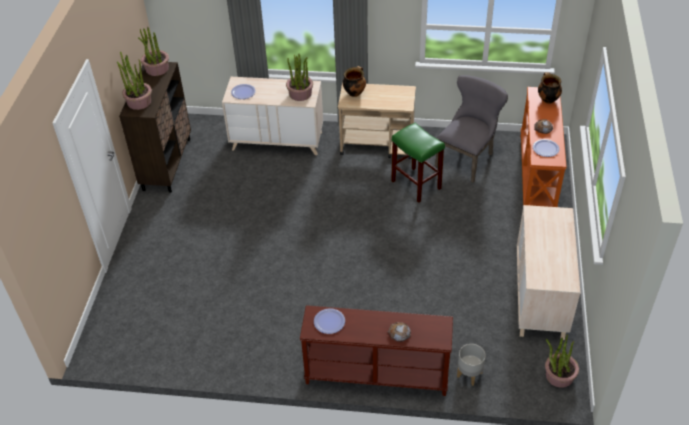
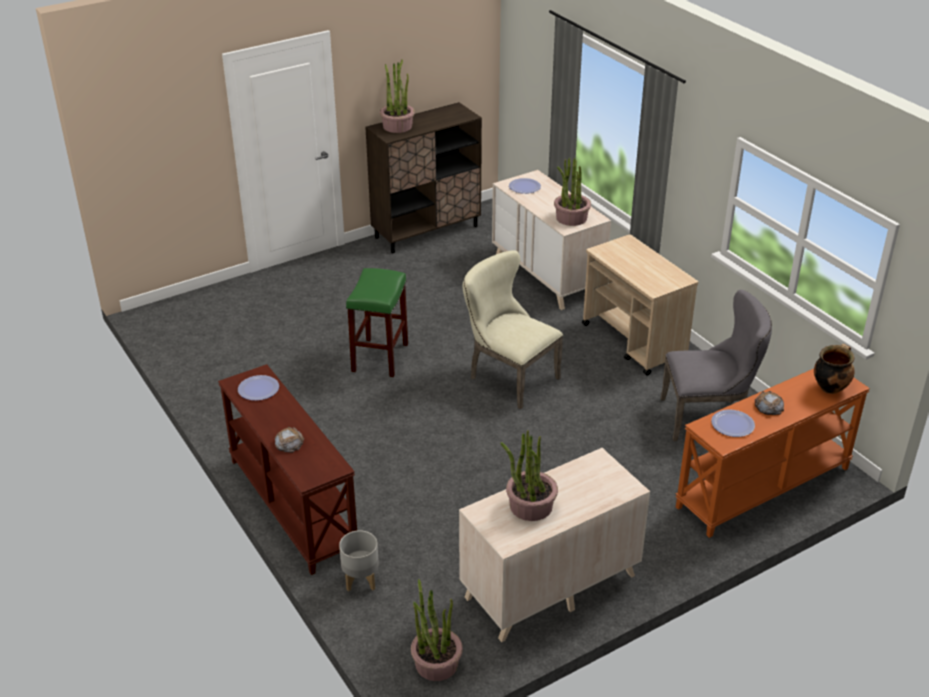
camera: 50 degrees right, 10 degrees down
potted plant [138,27,169,76] -> potted plant moved to [501,430,558,521]
cooking pot [343,66,366,97] -> none
green stool [391,123,445,203] -> green stool moved to [346,268,408,377]
none -> beige chair [463,250,563,409]

